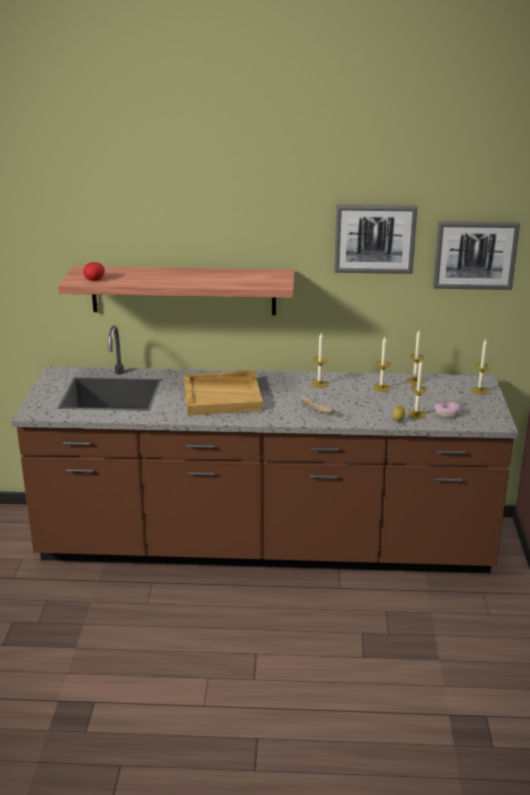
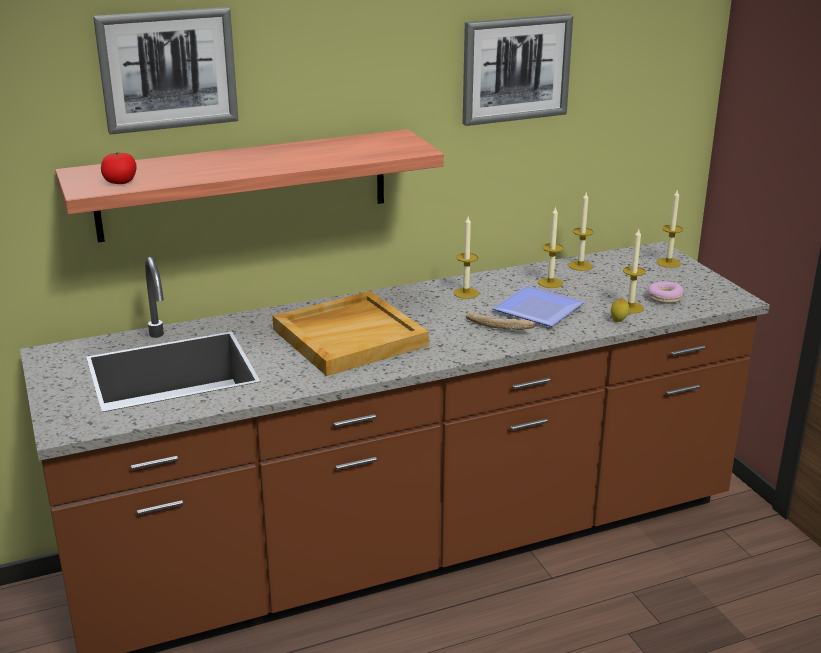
camera: 25 degrees left, 0 degrees up
picture [433,221,520,290] -> picture moved to [93,7,238,134]
none -> plate [492,286,585,327]

